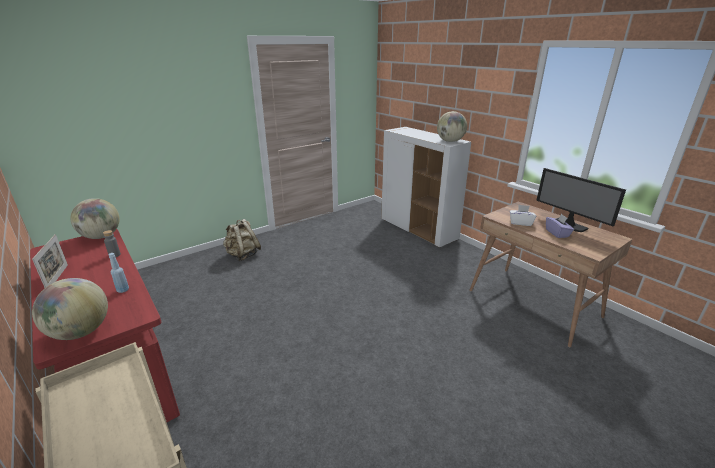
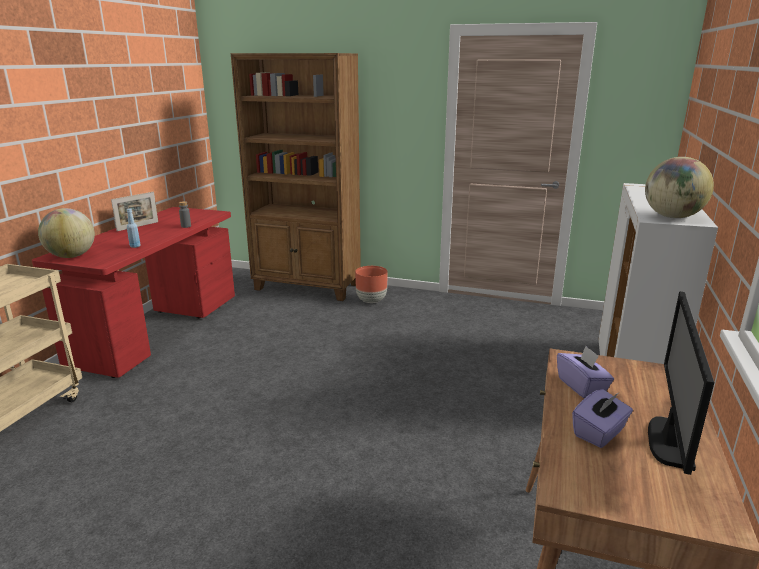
camera: 55 degrees right, 5 degrees down
globe [70,198,120,239] -> none
beige backpack [223,219,261,261] -> brown planter [355,266,388,303]
white tissue box [510,205,537,226] -> purple tissue box [557,346,614,398]
none -> brown bookcase [231,53,361,301]

